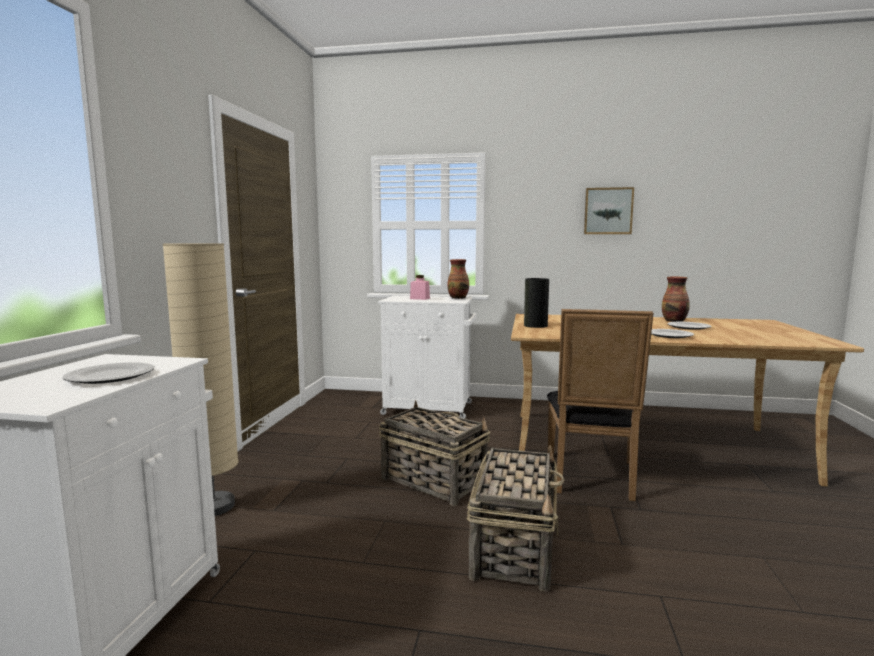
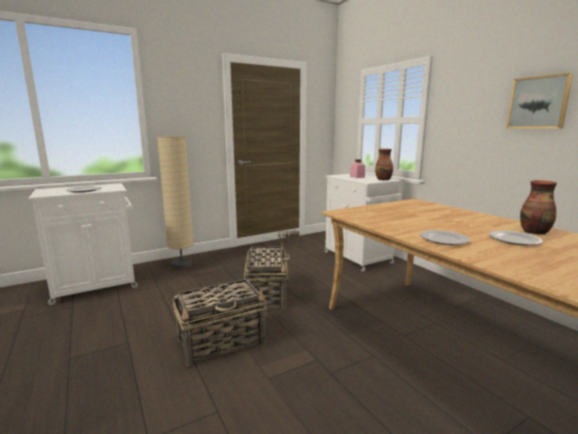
camera: 50 degrees right, 5 degrees up
vase [524,278,549,328] -> none
black chair [547,309,654,501] -> none

